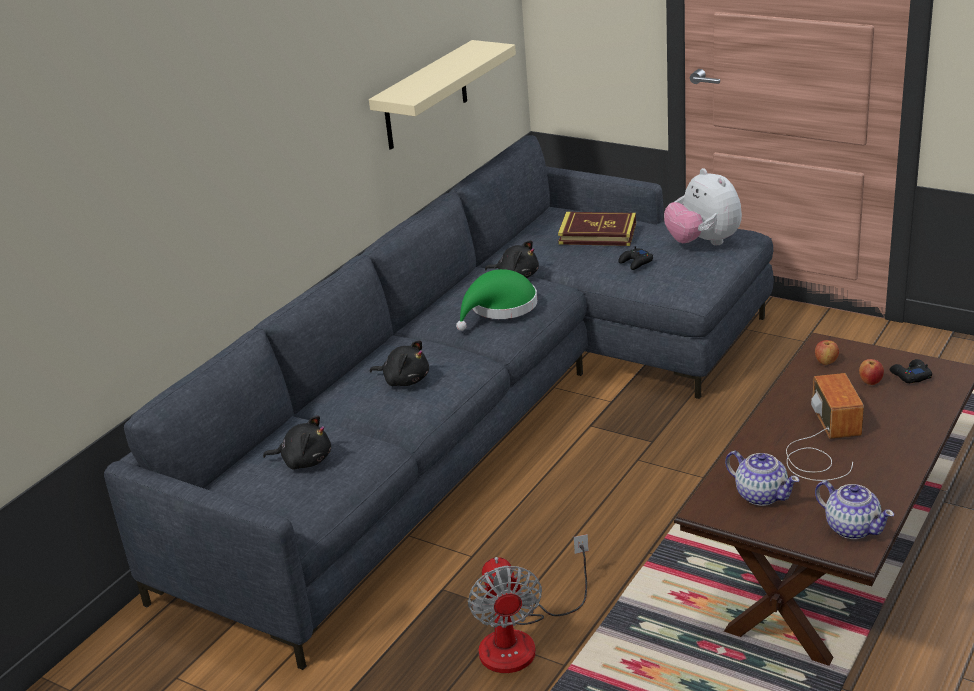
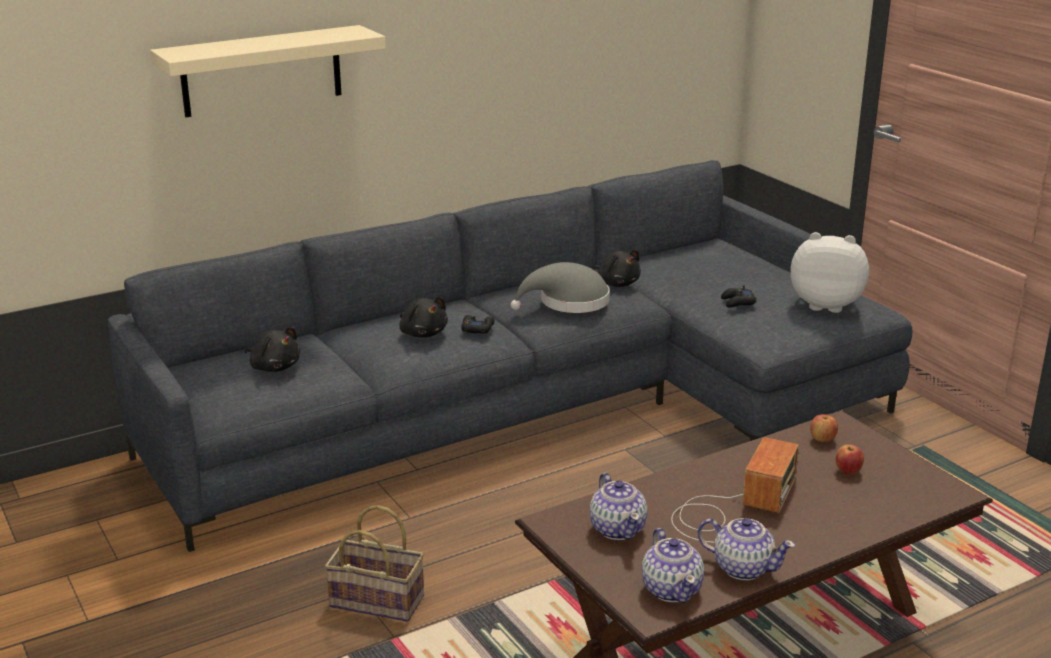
camera: 25 degrees right, 5 degrees down
beige shelf [369,40,516,150] -> beige shelf moved to [150,25,386,117]
green hat [456,269,537,331] -> grey hat [511,262,610,313]
fan [468,534,589,673] -> basket [325,505,424,622]
book [558,212,636,246] -> none
plush toy [664,168,742,245] -> plush toy turned 105 degrees clockwise [790,232,869,313]
black game controller [890,359,932,383] -> black game controller moved to [461,315,495,333]
none -> teapot [697,518,795,580]

